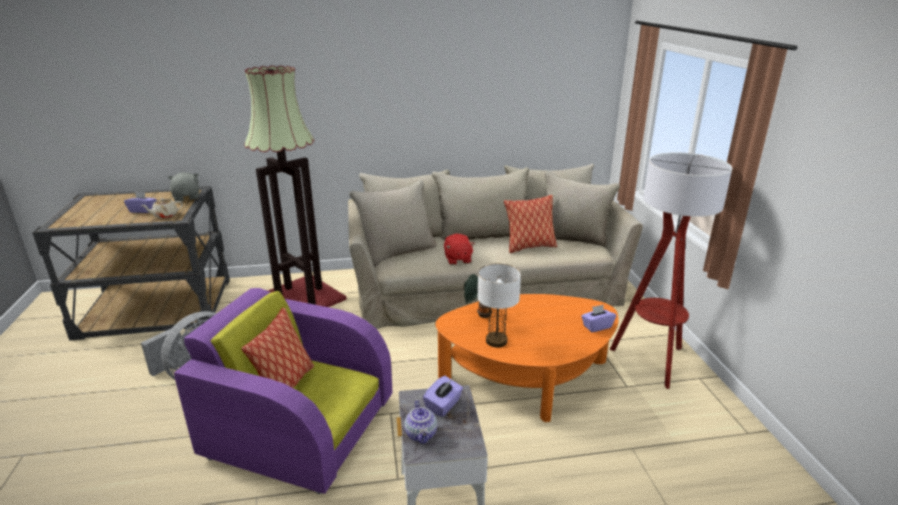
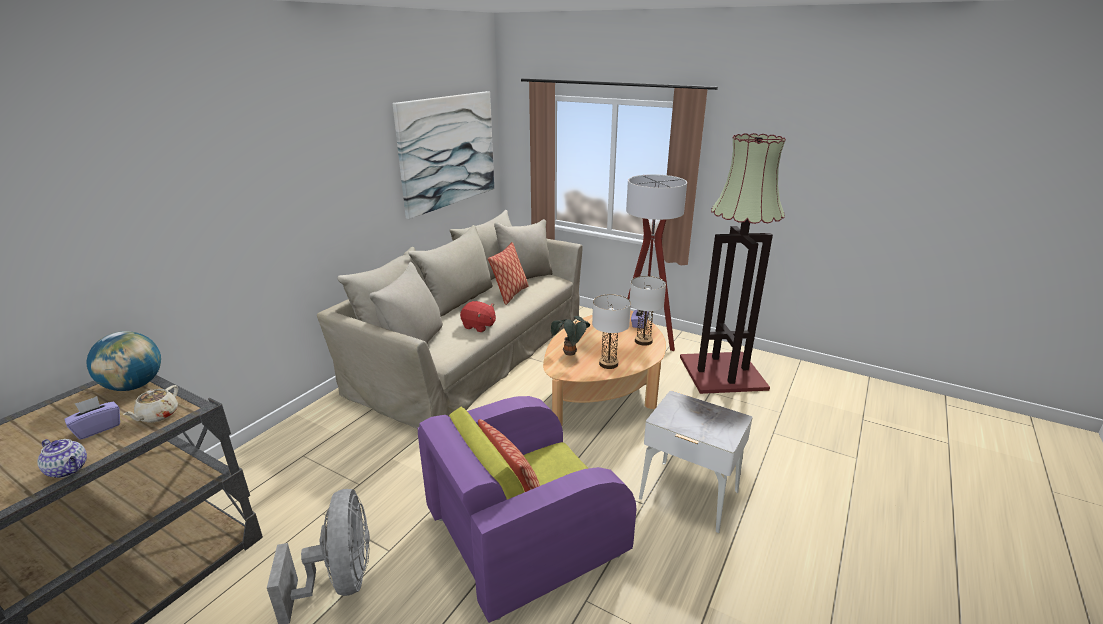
camera: 50 degrees left, 0 degrees up
grey plush toy [168,172,199,202] -> globe [87,331,161,391]
floor lamp [244,66,347,307] -> floor lamp moved to [680,133,786,394]
teapot [404,400,437,444] -> teapot moved to [37,439,87,478]
purple tissue box [423,376,463,417] -> none
orange coffee table [435,294,619,422] -> beige coffee table [543,310,666,426]
none -> picture [393,91,494,219]
none -> table lamp [630,276,666,346]

